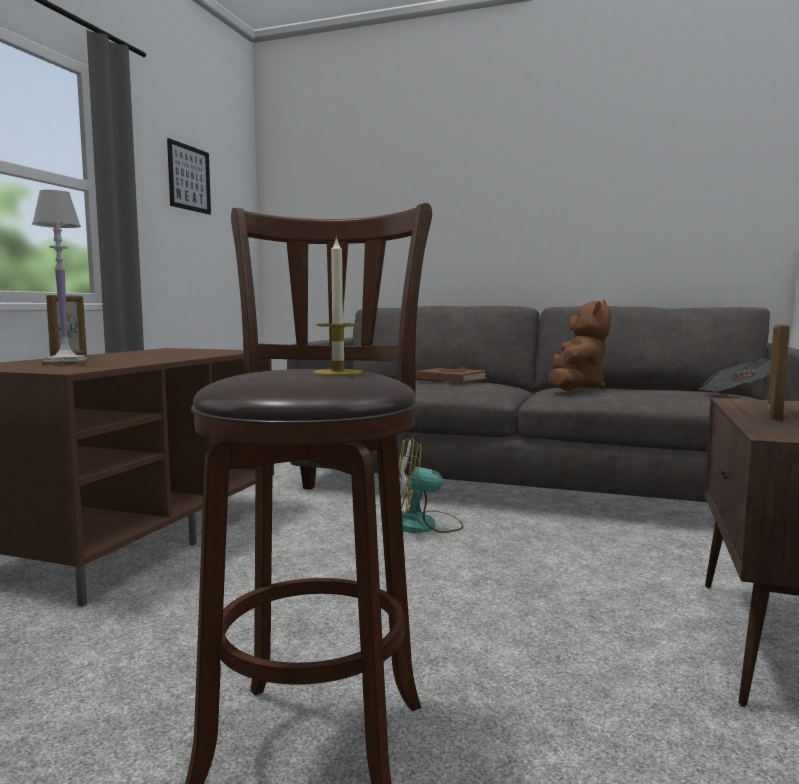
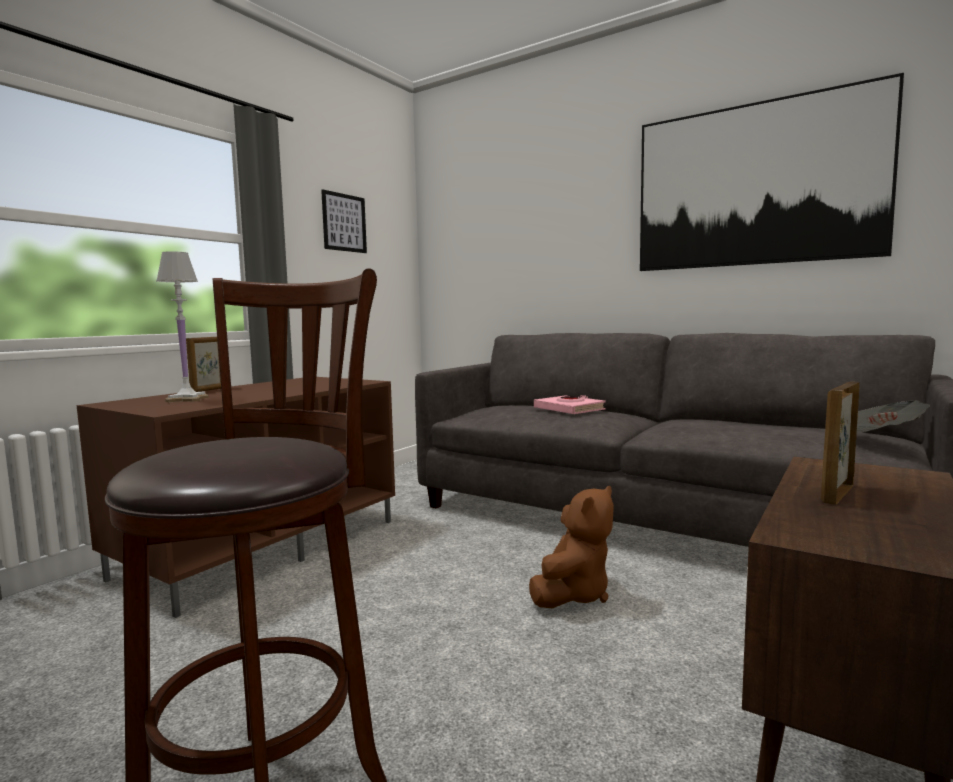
camera: 15 degrees right, 0 degrees up
candle [313,236,363,376] -> none
fan [398,437,464,533] -> none
brown book [415,366,487,383] -> pink book [534,395,606,414]
brown plush toy [547,300,611,391] -> brown plush toy moved to [529,486,614,608]
none -> picture [640,73,904,271]

